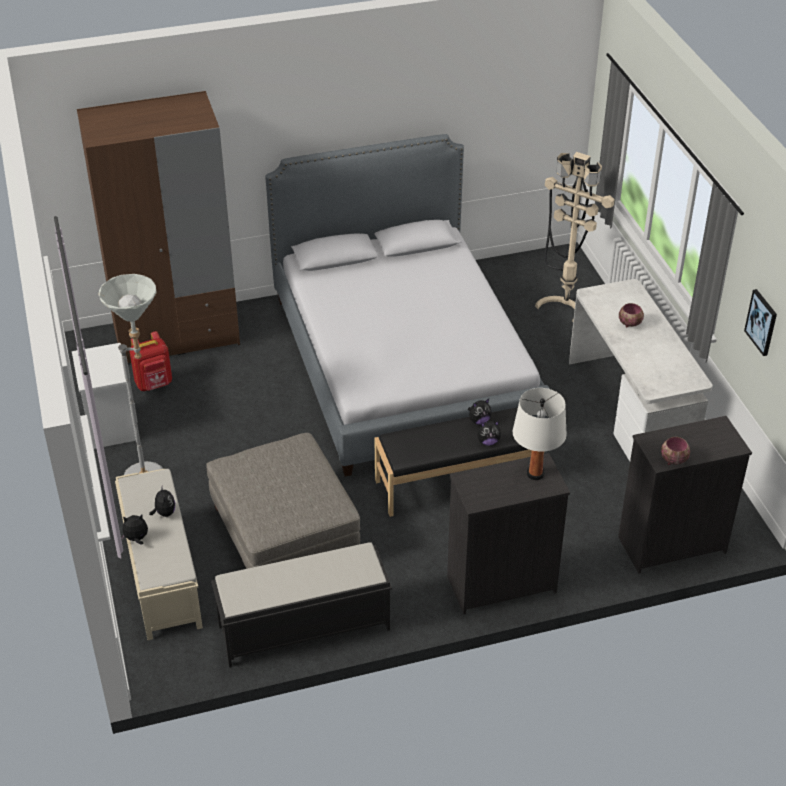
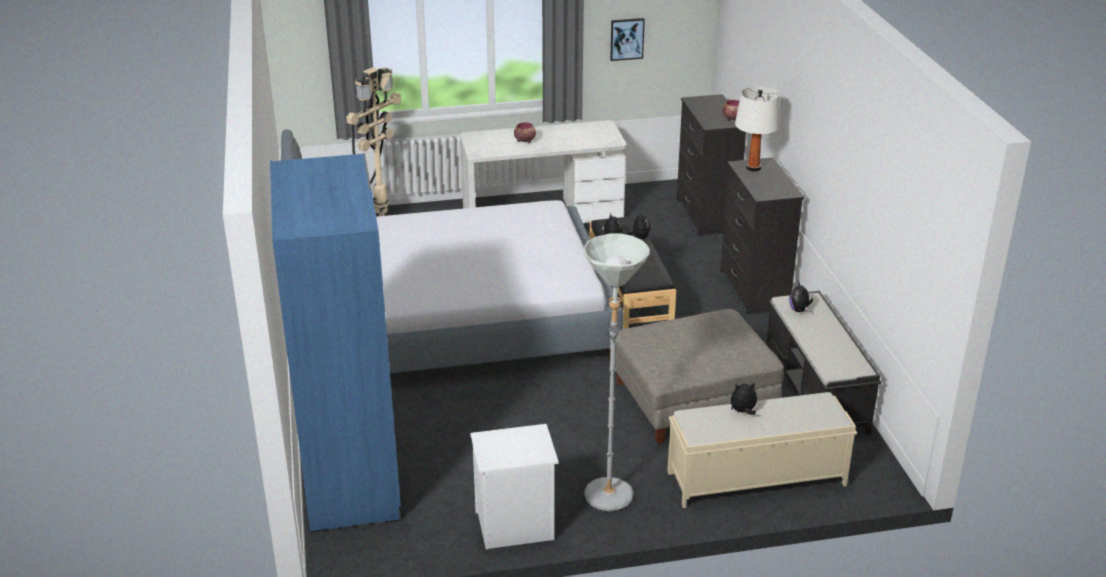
camera: 85 degrees left, 10 degrees down
brown wardrobe [77,91,240,363] -> blue wardrobe [270,153,401,532]
plush toy [121,515,148,545] -> plush toy moved to [789,281,813,312]
red backpack [130,331,172,391] -> none

